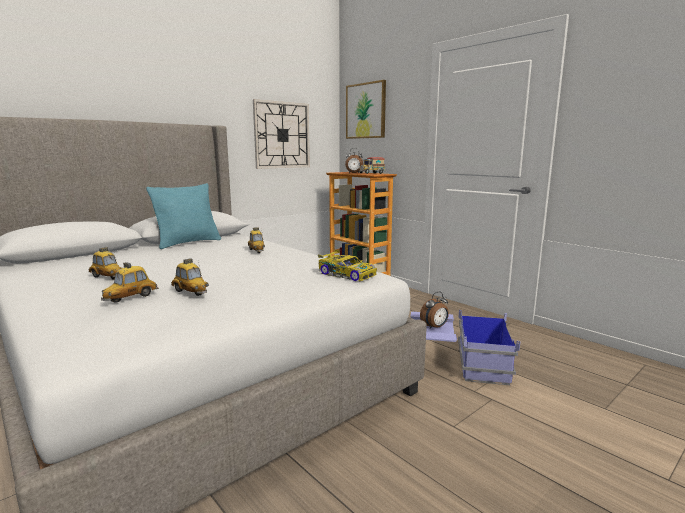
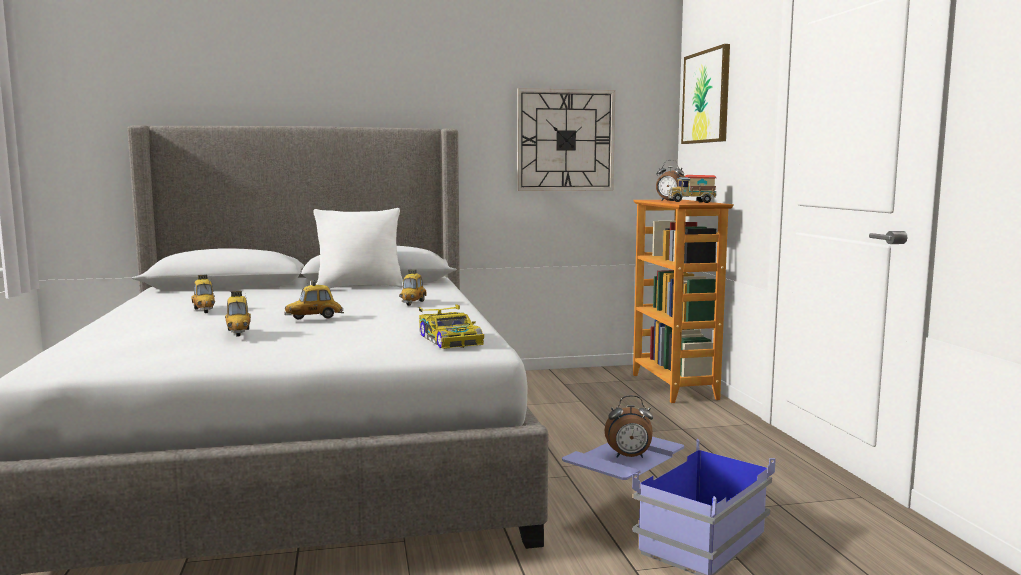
camera: 30 degrees right, 5 degrees down
toy car [101,262,159,303] -> toy car moved to [284,280,344,320]
turquoise pillow [146,183,221,249] -> white pillow [313,208,403,288]

